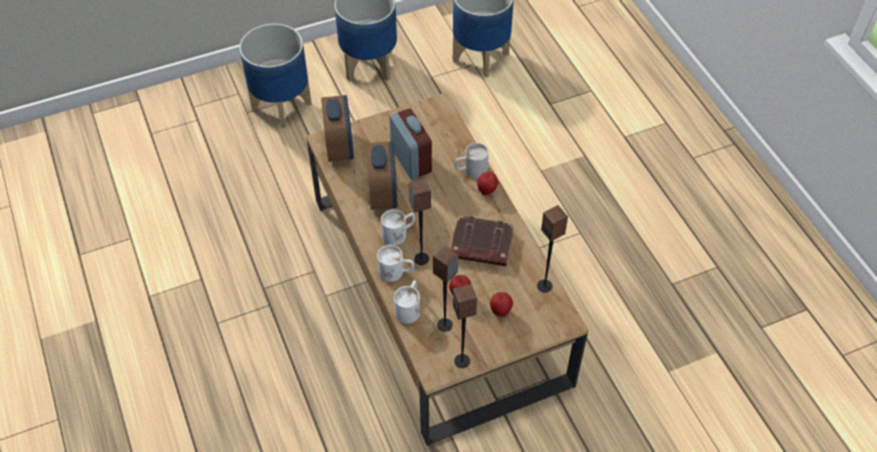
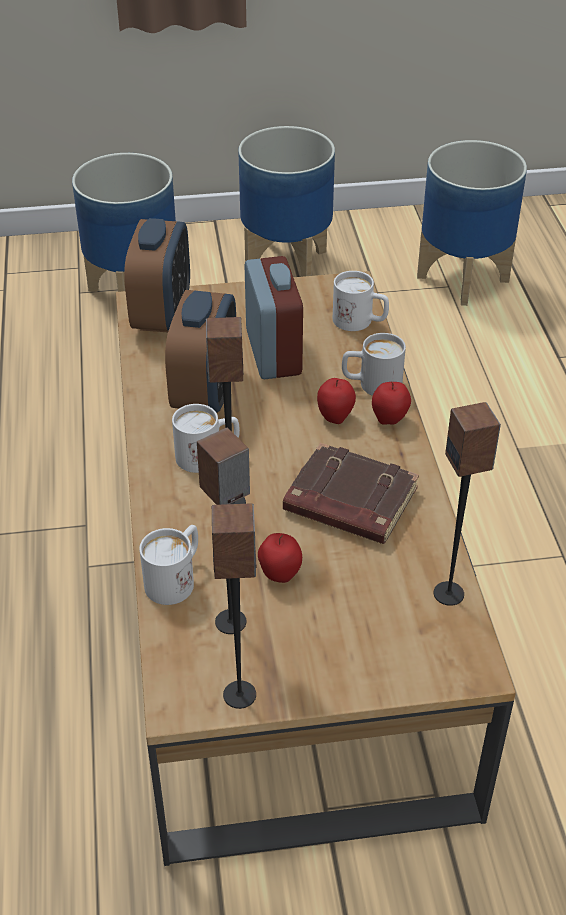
camera: 15 degrees right, 10 degrees down
white mug [377,245,414,282] -> white mug moved to [333,271,389,331]
apple [490,292,513,317] -> apple moved to [317,378,356,424]

